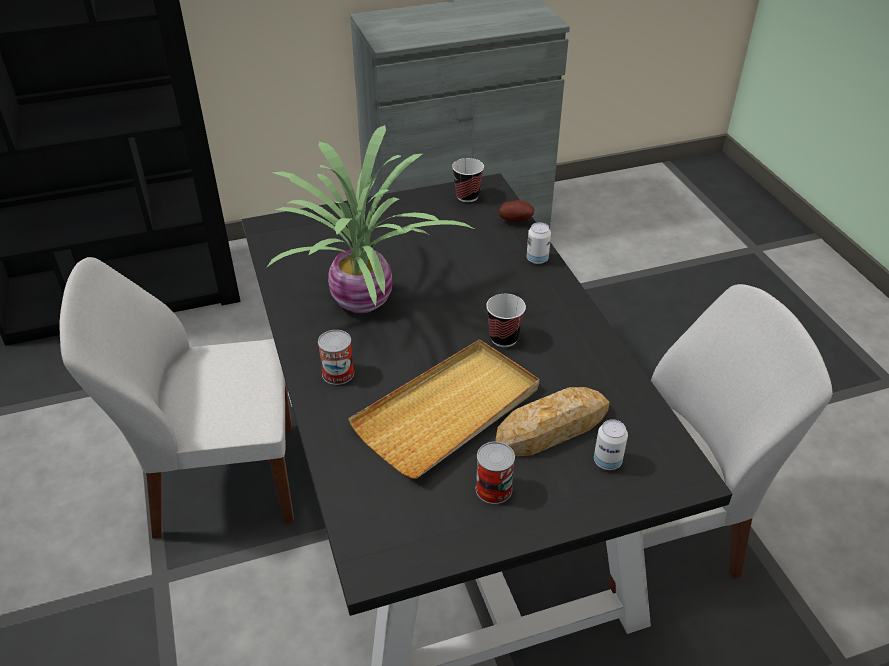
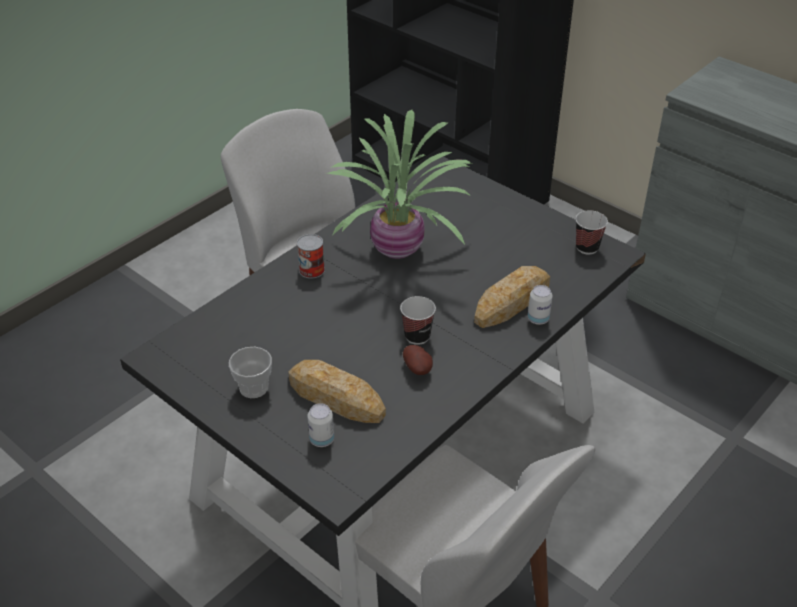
camera: 60 degrees right, 0 degrees up
beige tray [348,339,539,479] -> none
can [476,441,515,504] -> cup [229,347,272,398]
potato [499,200,534,222] -> potato moved to [403,345,433,375]
none -> bread [474,266,550,328]

